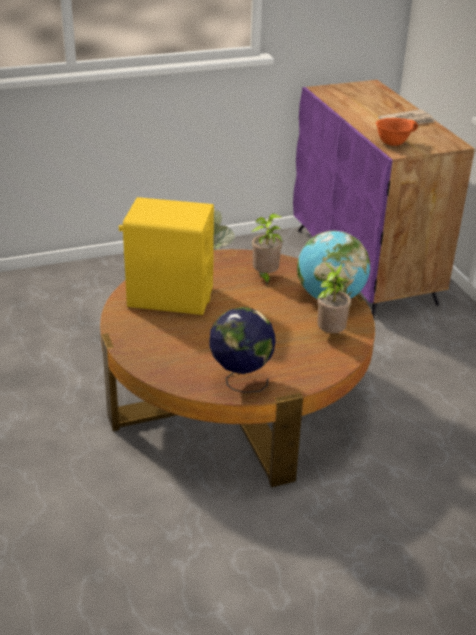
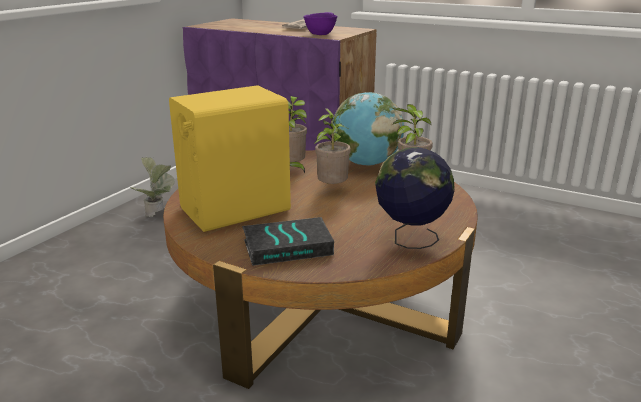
camera: 40 degrees left, 10 degrees down
orange bowl [376,118,418,146] -> purple bowl [303,12,337,35]
none -> book [242,217,334,266]
none -> potted plant [314,108,351,184]

